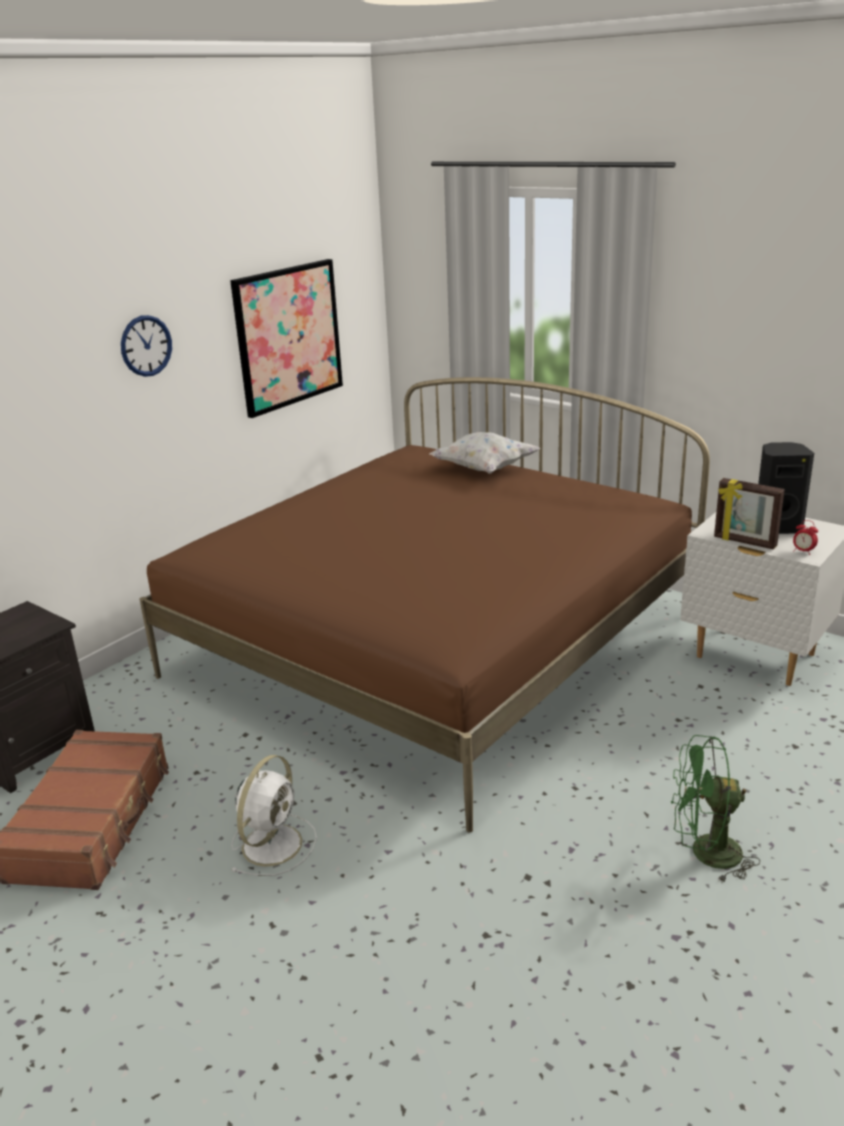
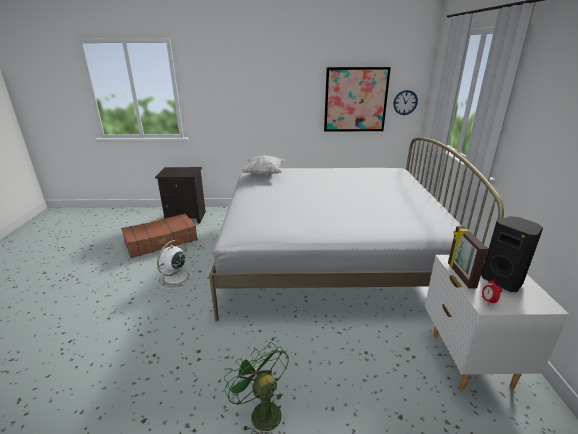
camera: 50 degrees right, 0 degrees up
wall clock [121,315,172,377] -> wall clock moved to [393,90,418,115]
brown bed [140,377,710,833] -> white bed [209,137,504,321]
white fan [231,755,317,876] -> white fan turned 135 degrees clockwise [157,240,195,289]
white pillow [429,432,541,474] -> white pillow moved to [241,155,284,175]

